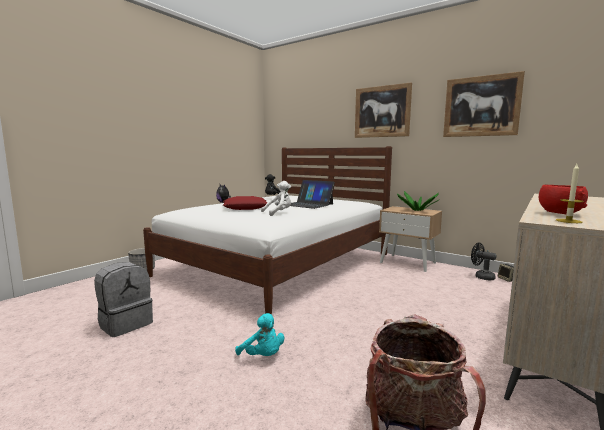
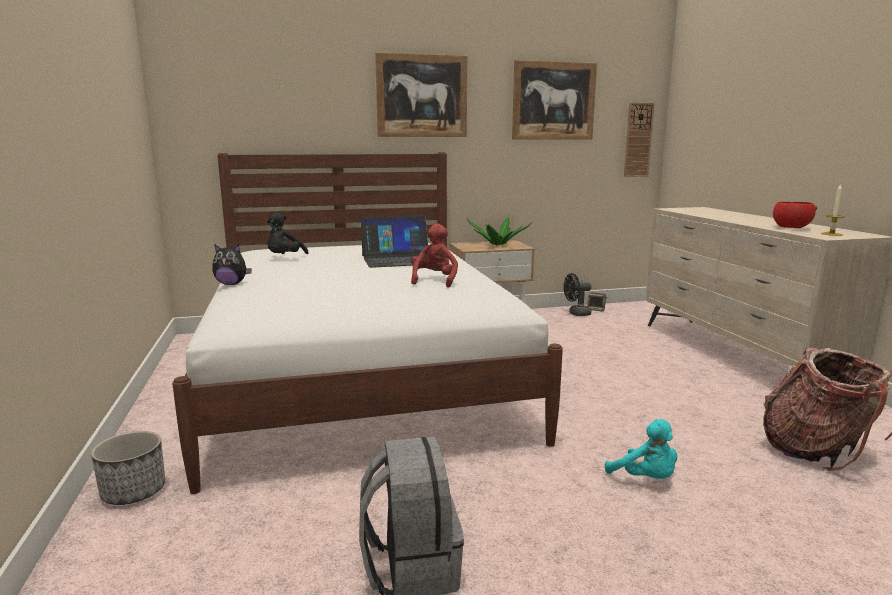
camera: 50 degrees left, 5 degrees up
red pillow [223,196,267,210] -> none
turquoise plush toy [235,313,284,356] -> turquoise plush toy turned 60 degrees clockwise [605,419,677,479]
white plush toy [261,181,291,216] -> red plush toy [411,223,458,288]
none -> wall clock [624,103,655,177]

